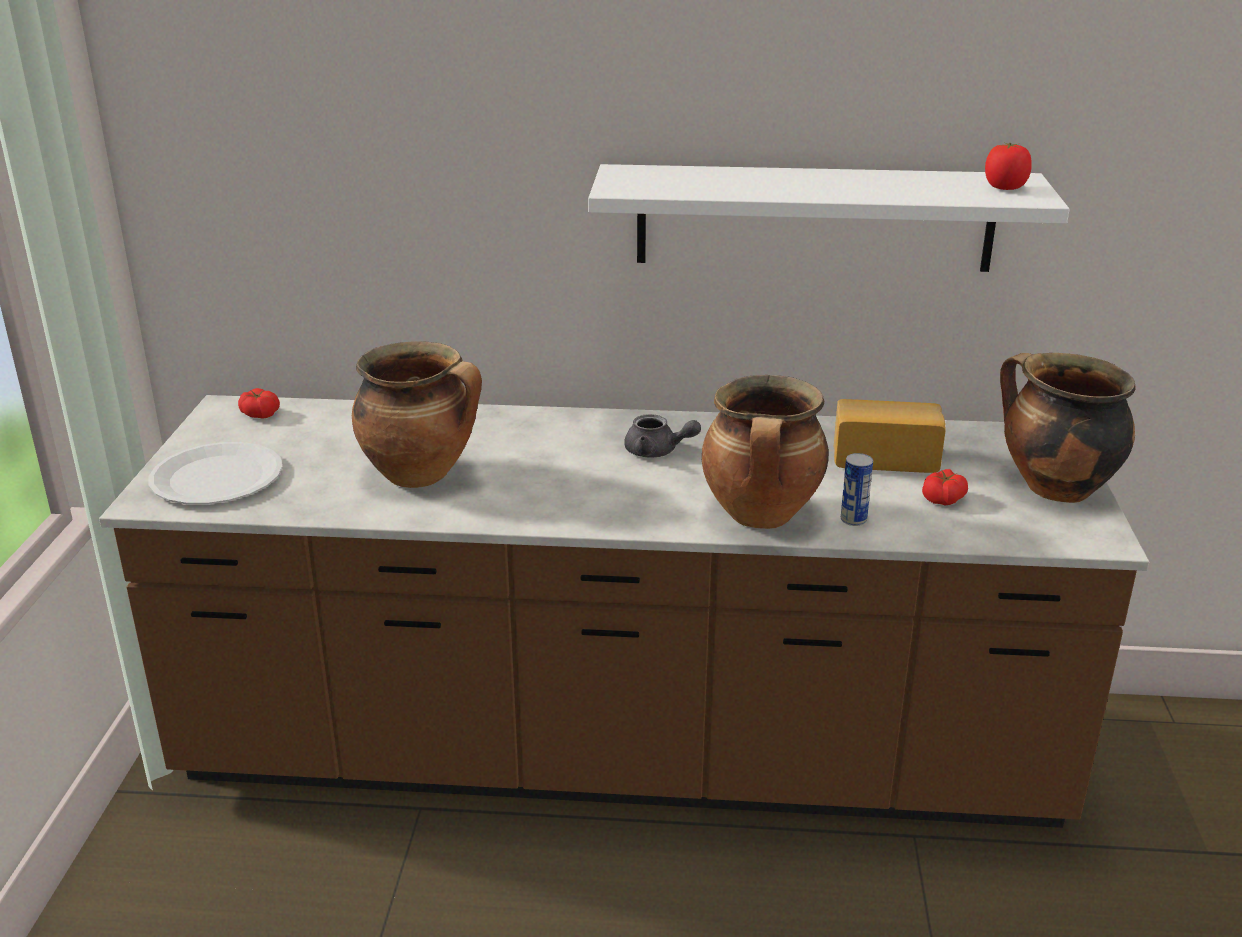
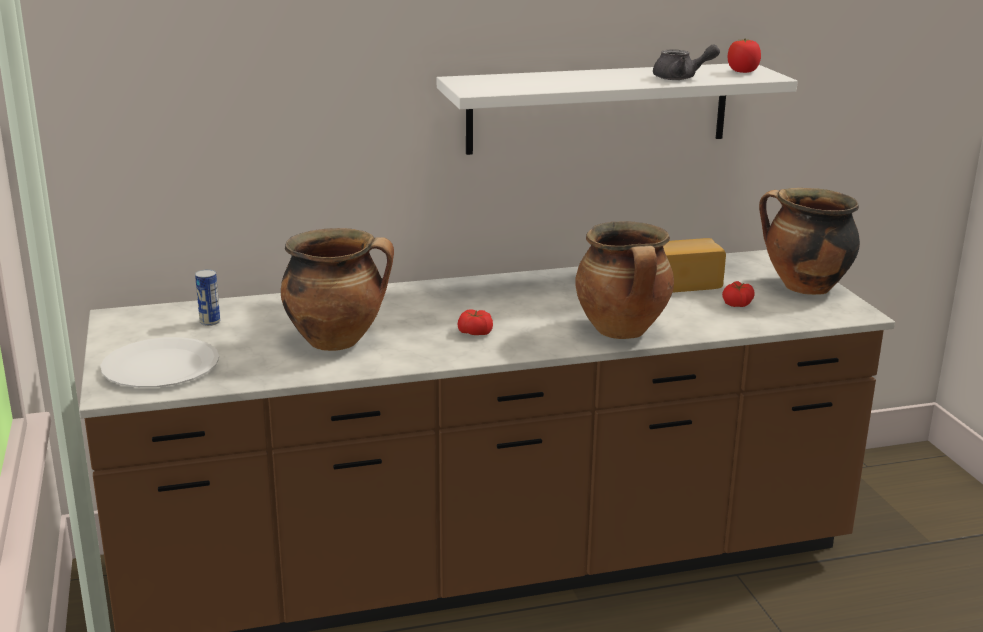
camera: 20 degrees left, 5 degrees down
tomato [238,388,280,419] -> tomato moved to [457,309,493,335]
grey teapot [624,414,701,457] -> grey teapot moved to [653,44,720,80]
can [841,453,873,526] -> can moved to [195,270,220,326]

